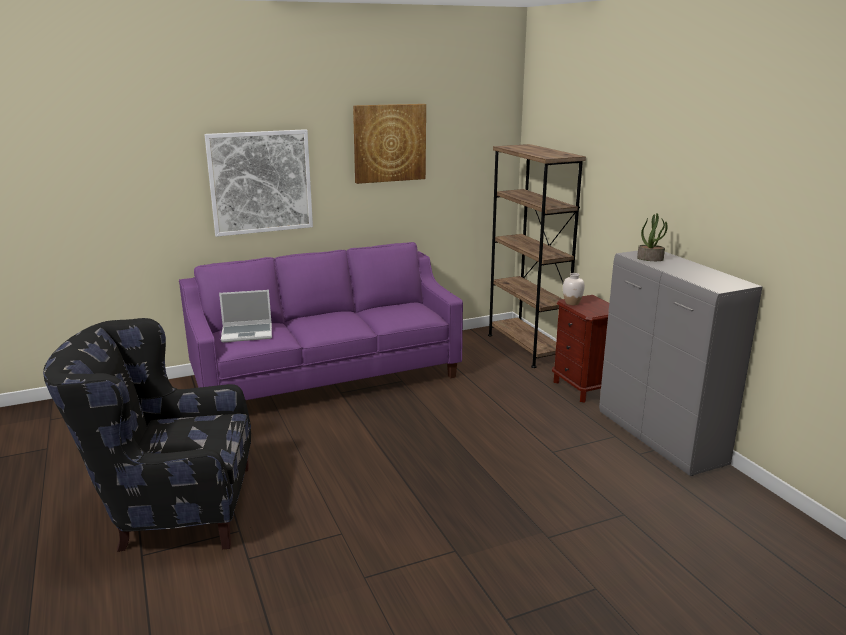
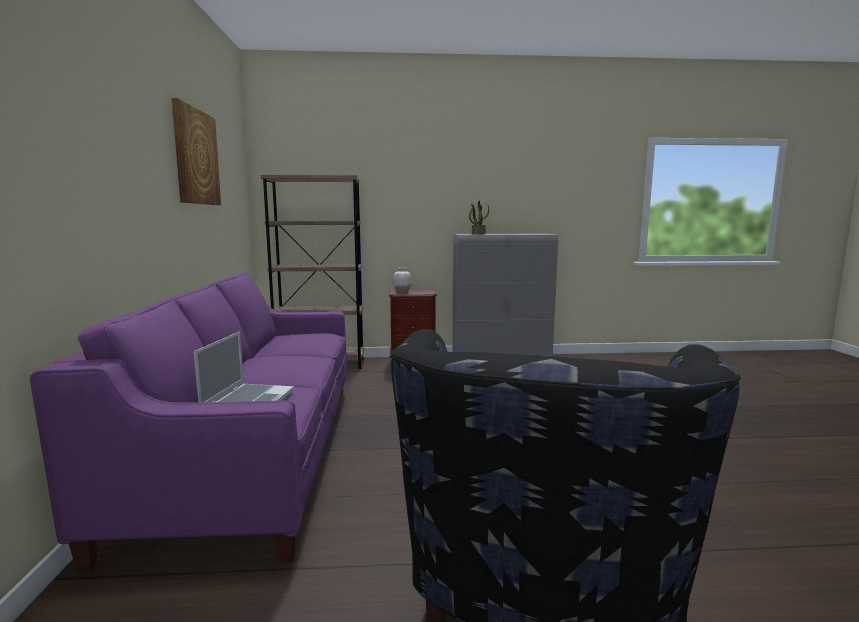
camera: 70 degrees left, 10 degrees down
picture [204,129,313,237] -> none

